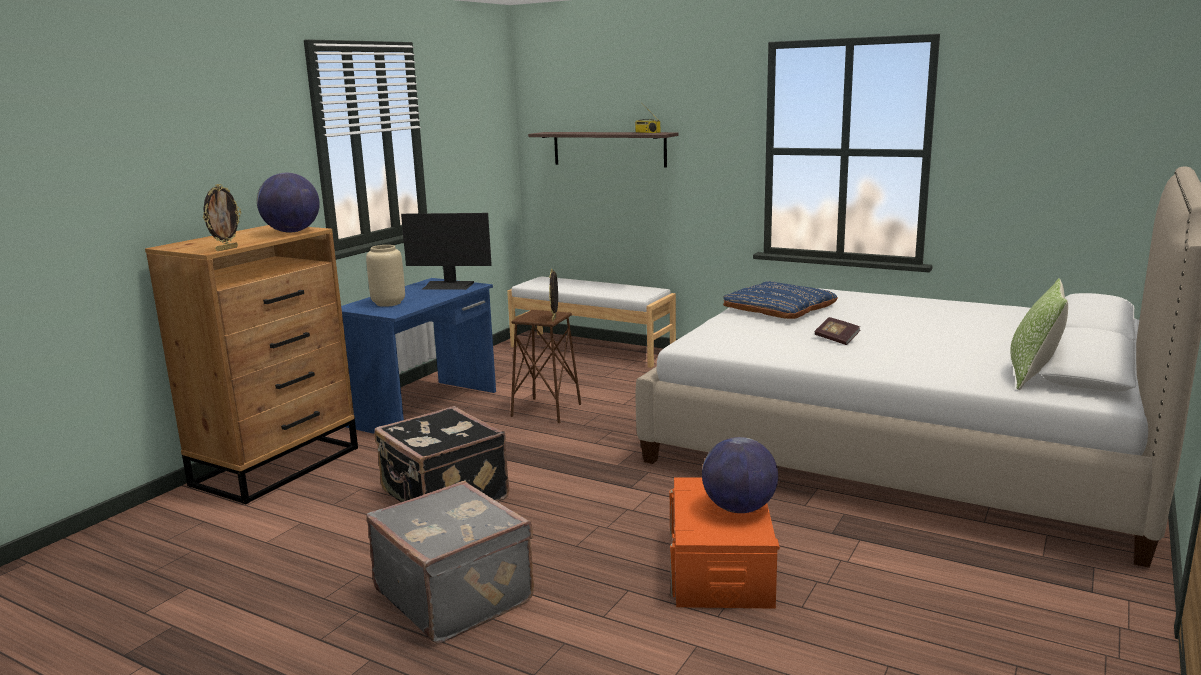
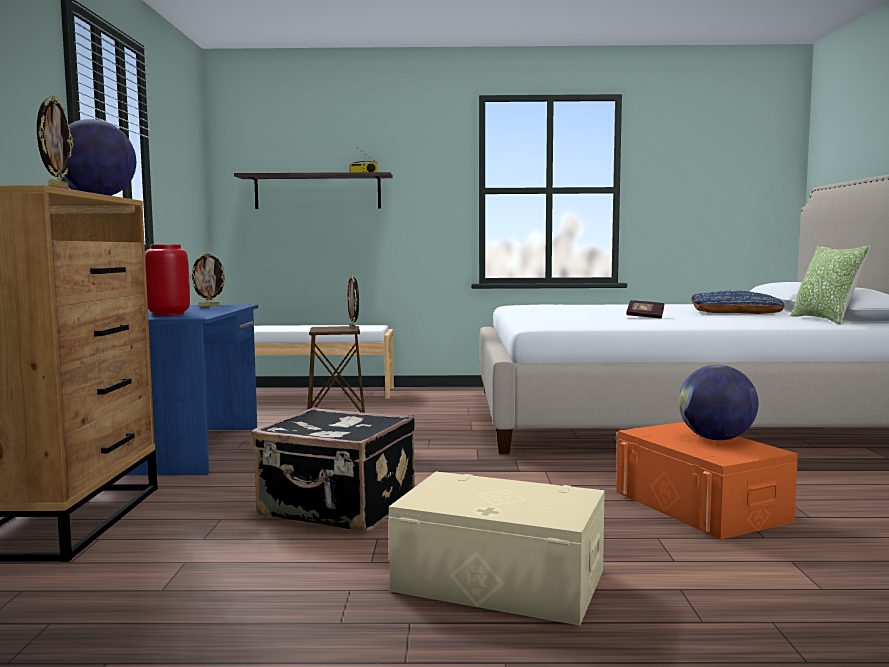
camera: 30 degrees left, 10 degrees down
beige vase [366,245,405,307] -> red vase [145,244,190,316]
grey suitcase [366,481,534,644] -> beige storage box [389,472,605,626]
monitor [401,213,492,290] -> picture frame [189,252,227,307]
blue pillow [723,281,838,319] -> blue pillow moved to [691,291,784,314]

